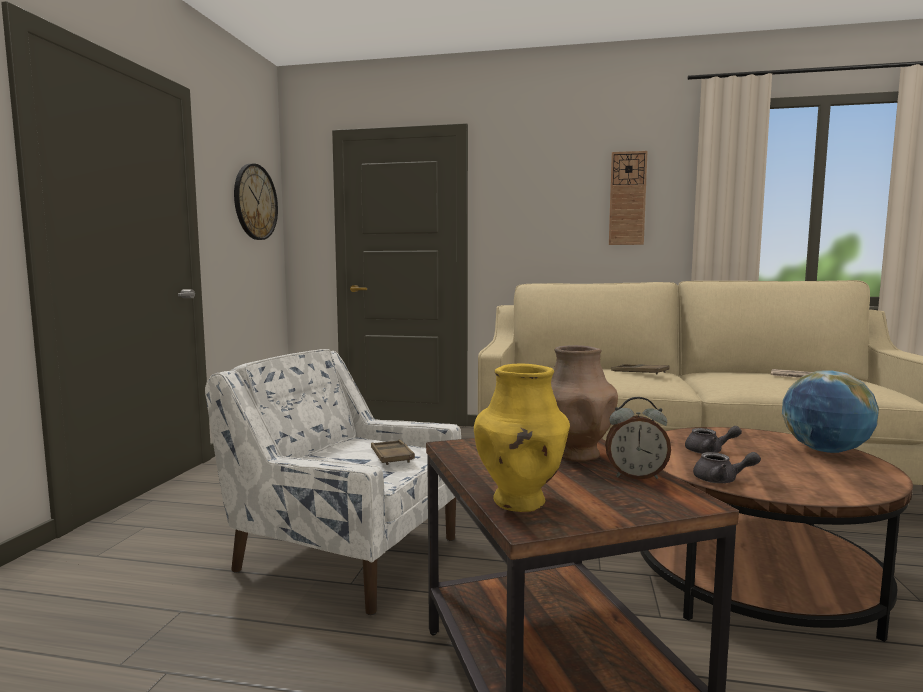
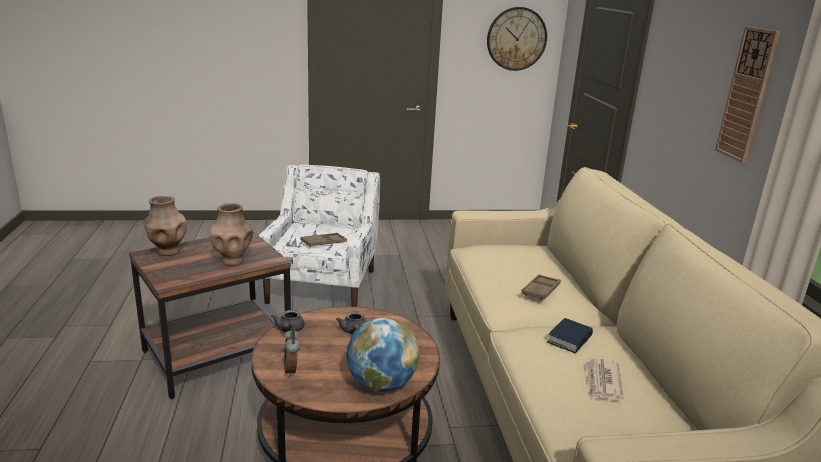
camera: 70 degrees right, 15 degrees up
yellow vase [474,364,570,512] -> brown vase [143,196,187,256]
alarm clock [605,397,671,480] -> alarm clock moved to [284,328,300,377]
none -> book [547,318,593,353]

